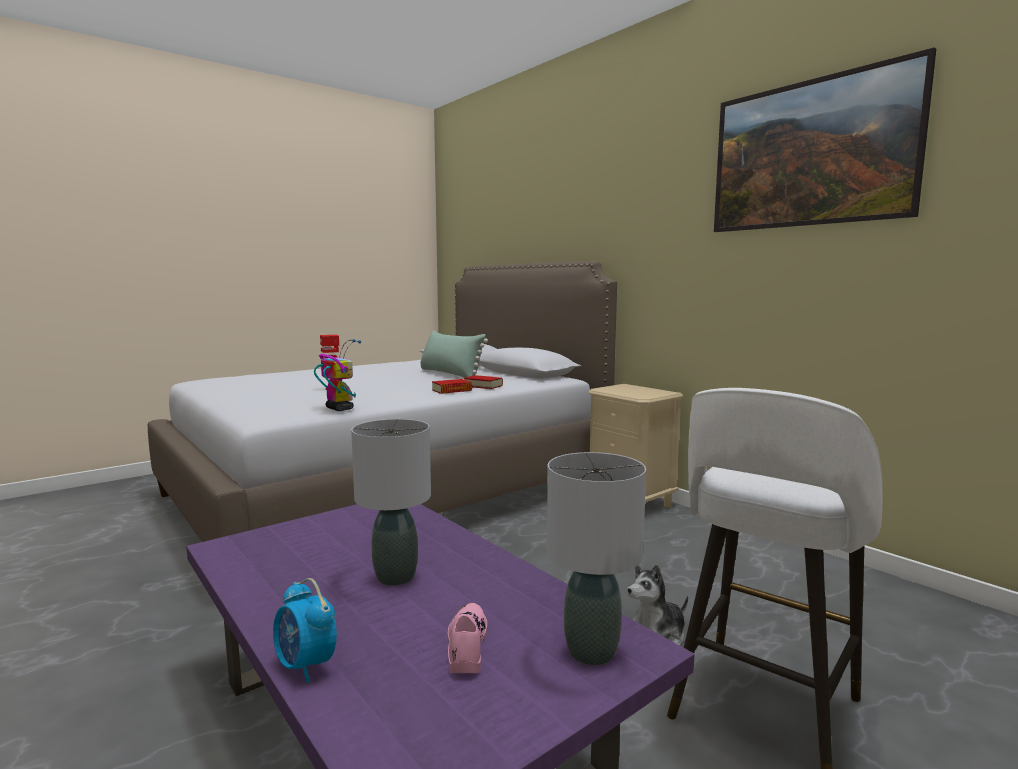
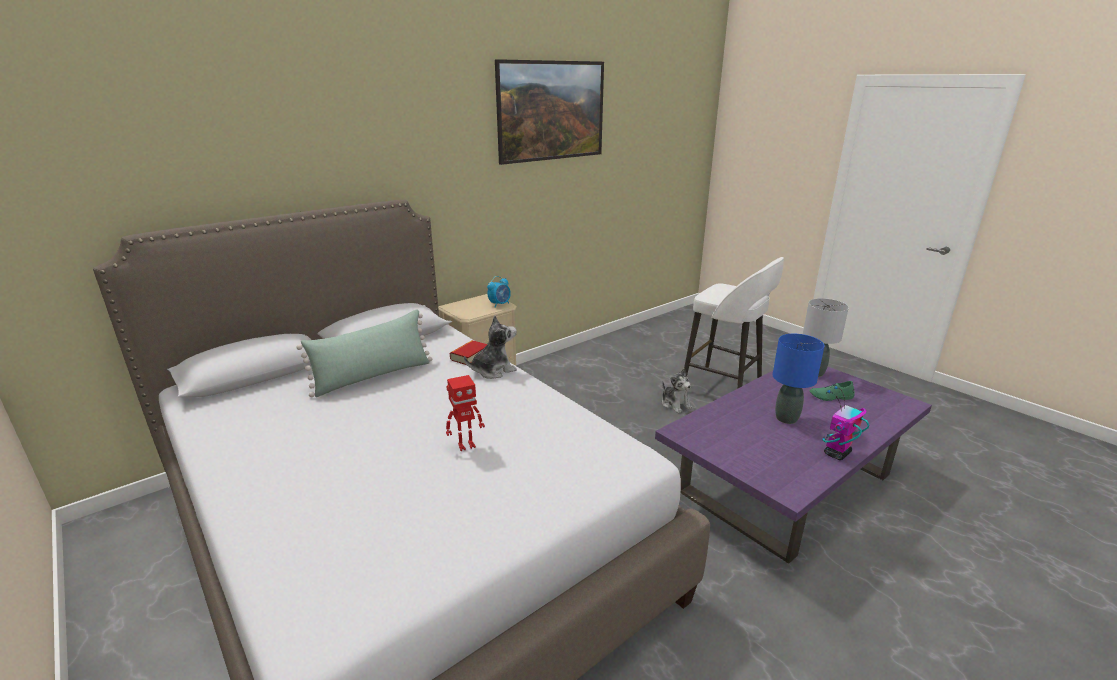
camera: 90 degrees left, 15 degrees up
alarm clock [273,578,337,683] -> alarm clock moved to [487,276,511,308]
toy robot [314,339,361,411] -> toy robot moved to [822,386,870,460]
grey table lamp [351,419,431,586] -> blue table lamp [773,334,824,424]
book [432,379,472,394] -> plush toy [464,315,517,379]
pink shoe [448,603,487,673] -> green shoe [809,381,855,401]

